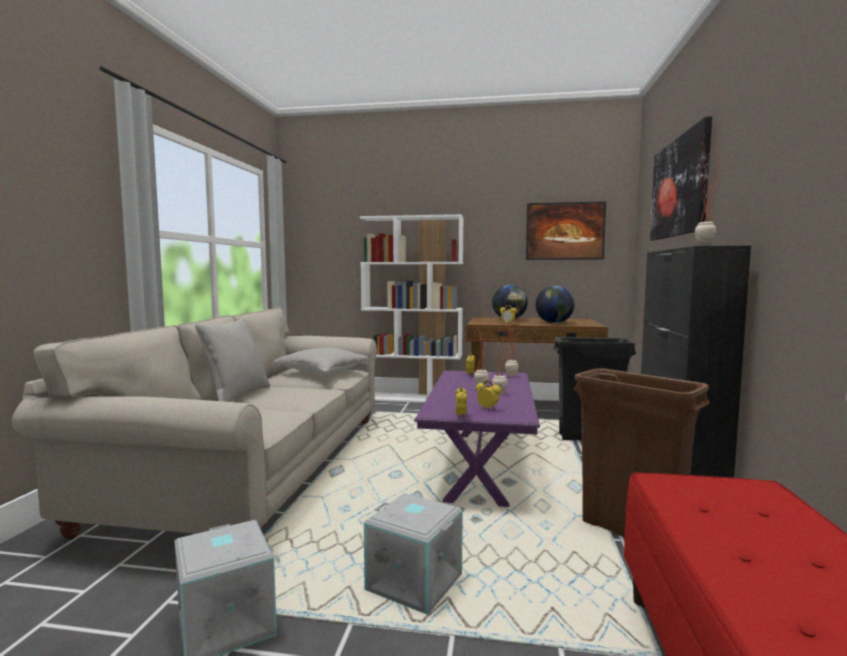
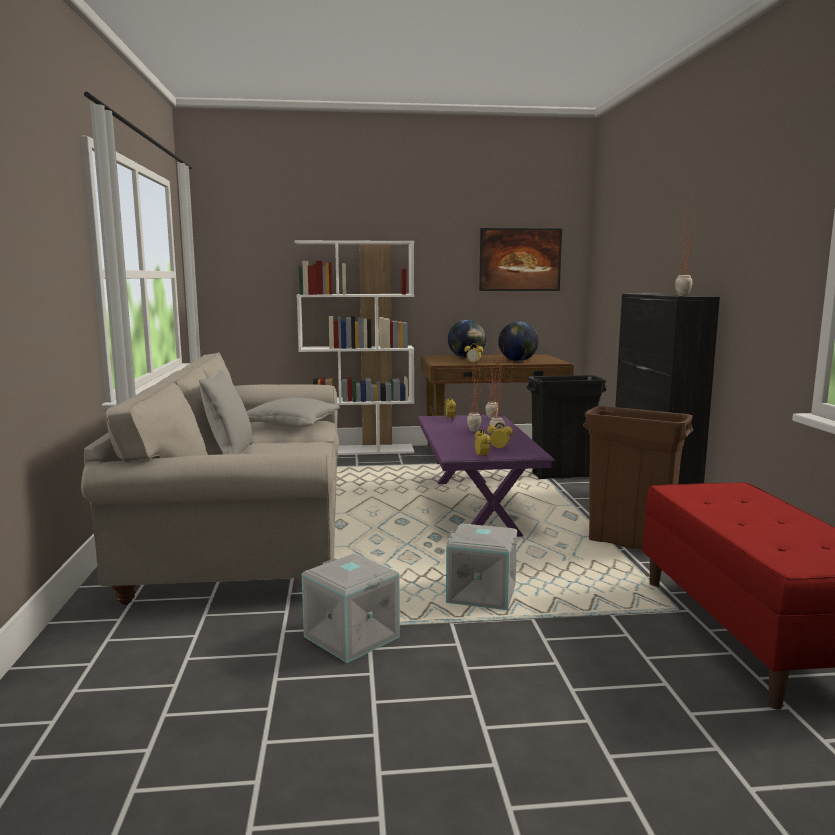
camera: 15 degrees left, 5 degrees up
picture [650,116,712,240] -> none

